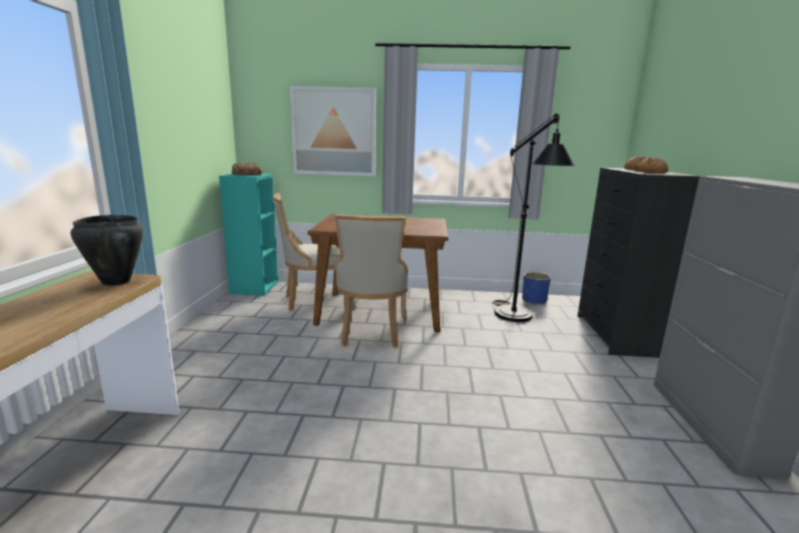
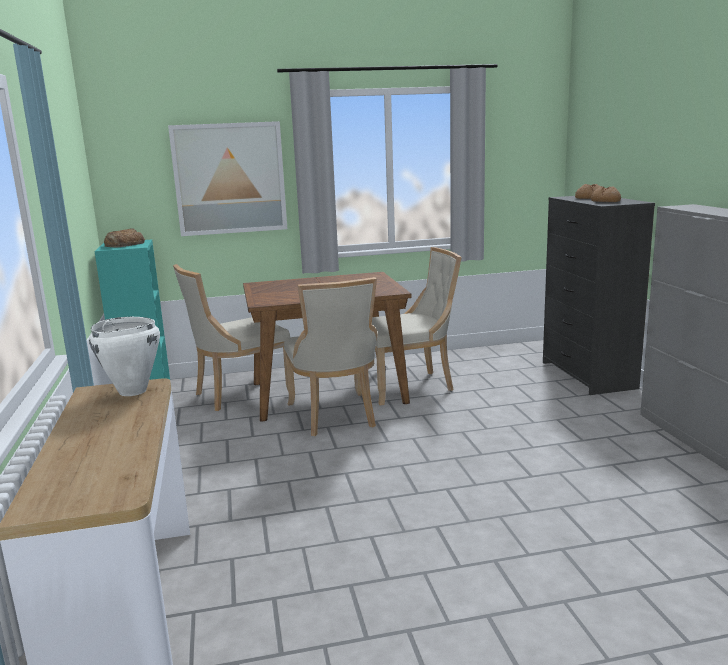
camera: 15 degrees left, 0 degrees up
black cooking pot [71,215,143,286] -> white cooking pot [89,317,160,396]
black floor lamp [492,113,575,322] -> none
blue planter [522,272,551,305] -> none
none -> beige chair [372,247,461,405]

